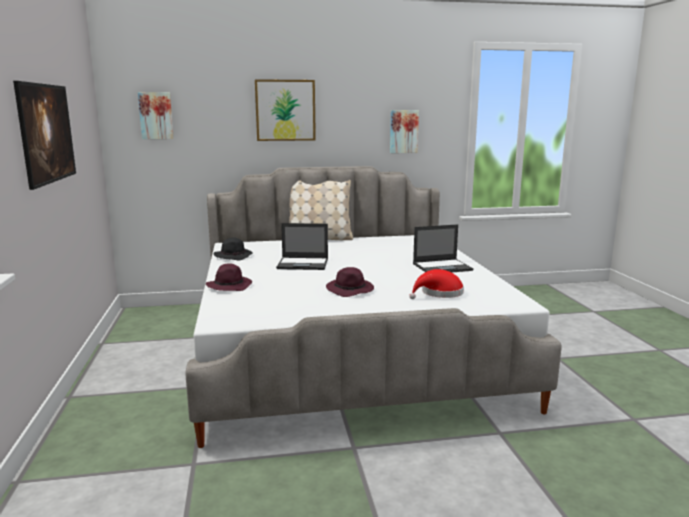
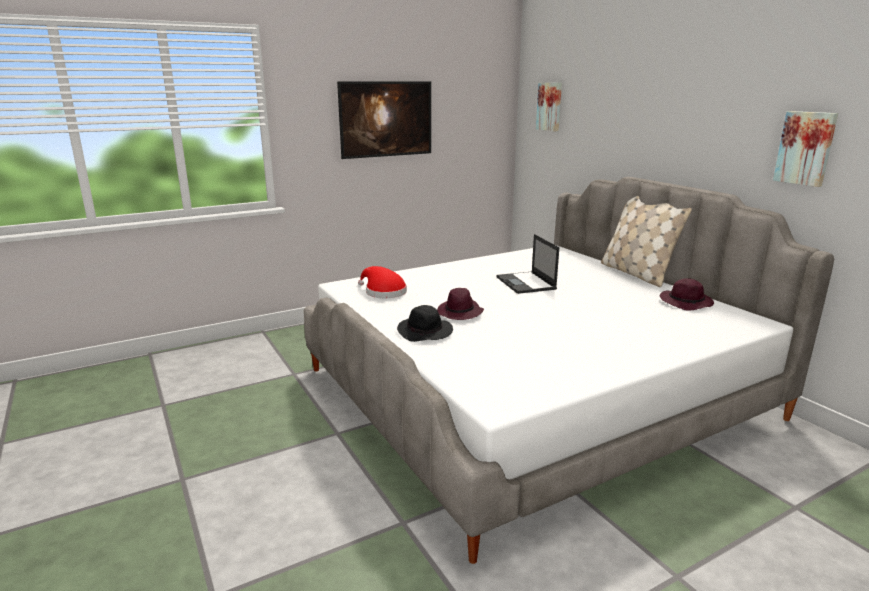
camera: 70 degrees right, 5 degrees up
purple hat [206,264,252,291] -> purple hat moved to [660,278,714,311]
black hat [213,237,253,260] -> black hat moved to [397,305,453,342]
picture [255,79,316,141] -> none
red hat [409,269,464,299] -> red hat moved to [358,266,407,298]
laptop [413,224,473,273] -> none

